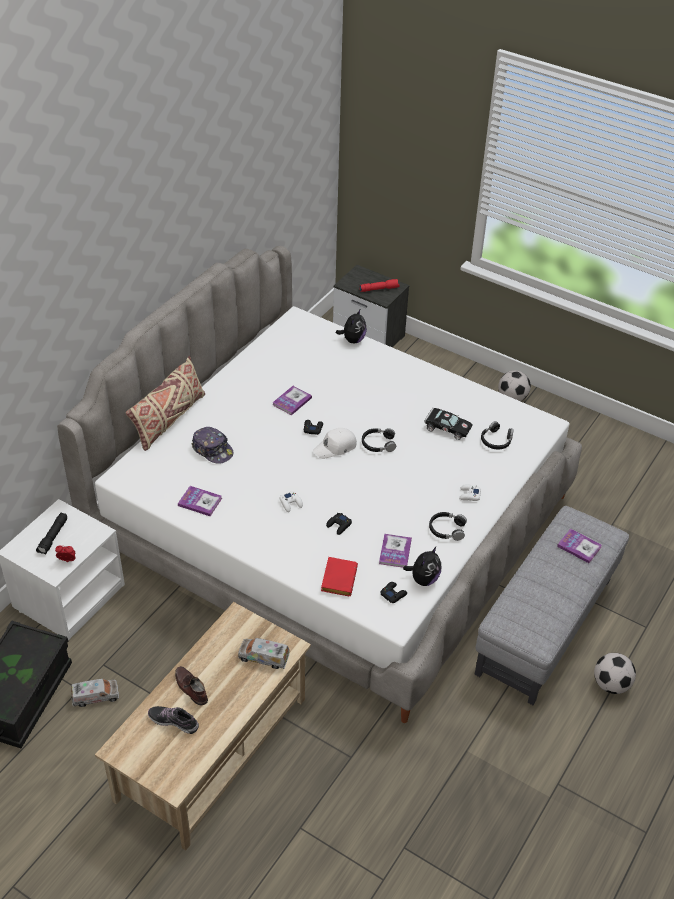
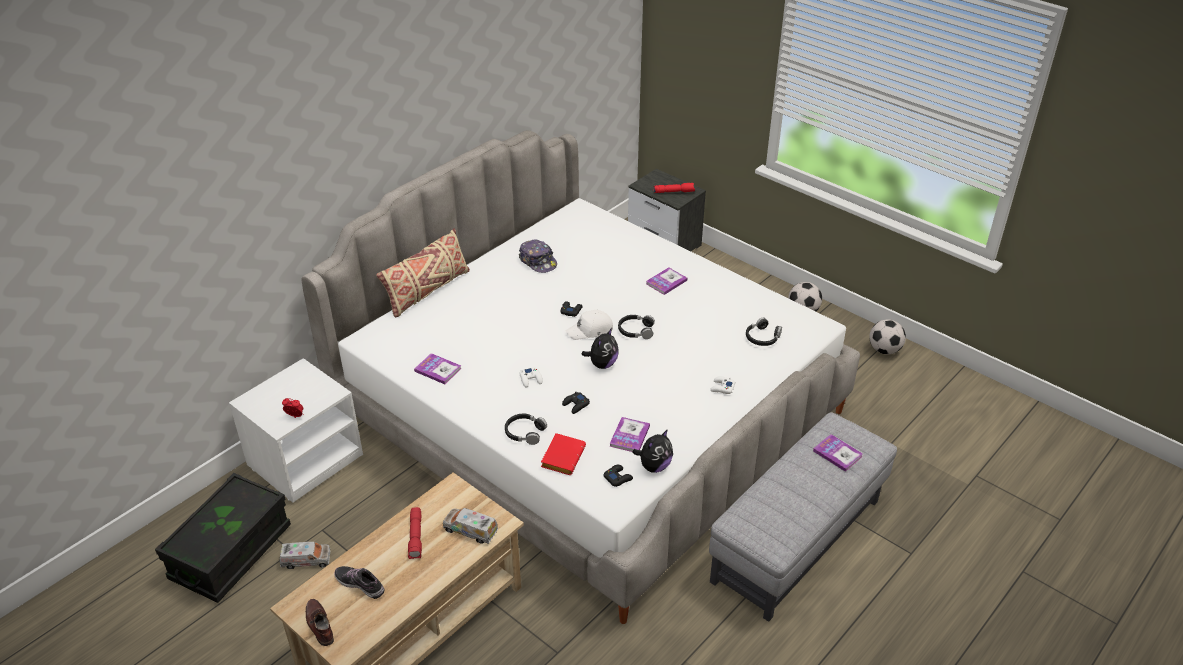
camera: 10 degrees right, 5 degrees down
black flashlight [36,513,67,555] -> none
brown shoe [175,666,208,705] -> brown shoe moved to [306,599,334,646]
cap [191,427,233,464] -> cap moved to [518,240,557,273]
book [272,386,312,415] -> book moved to [646,267,687,295]
plush toy [336,308,367,343] -> plush toy moved to [582,328,619,369]
black toy car [424,408,472,440] -> none
black headphones [429,512,467,541] -> black headphones moved to [505,414,547,445]
football [594,653,636,694] -> football moved to [869,319,906,354]
none -> red flashlight [408,507,422,559]

